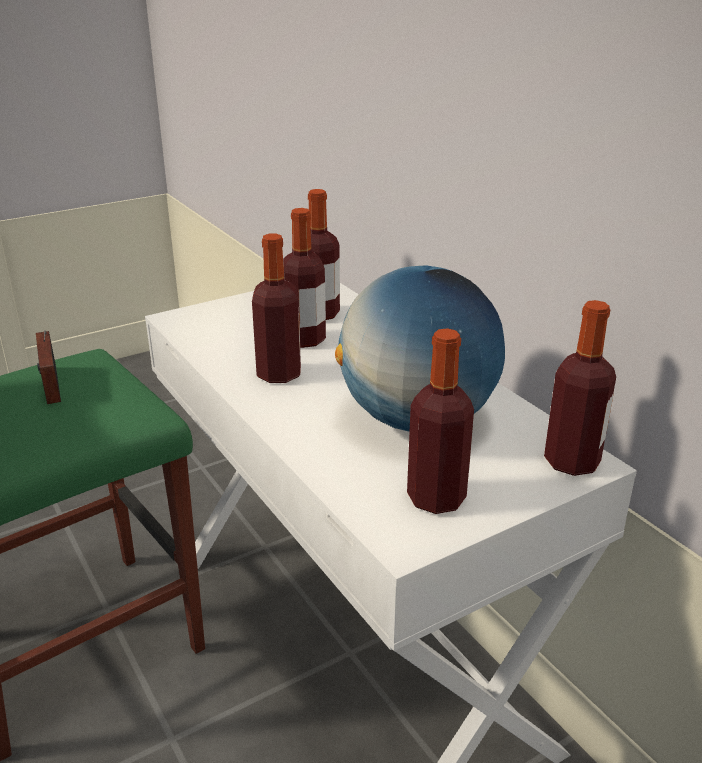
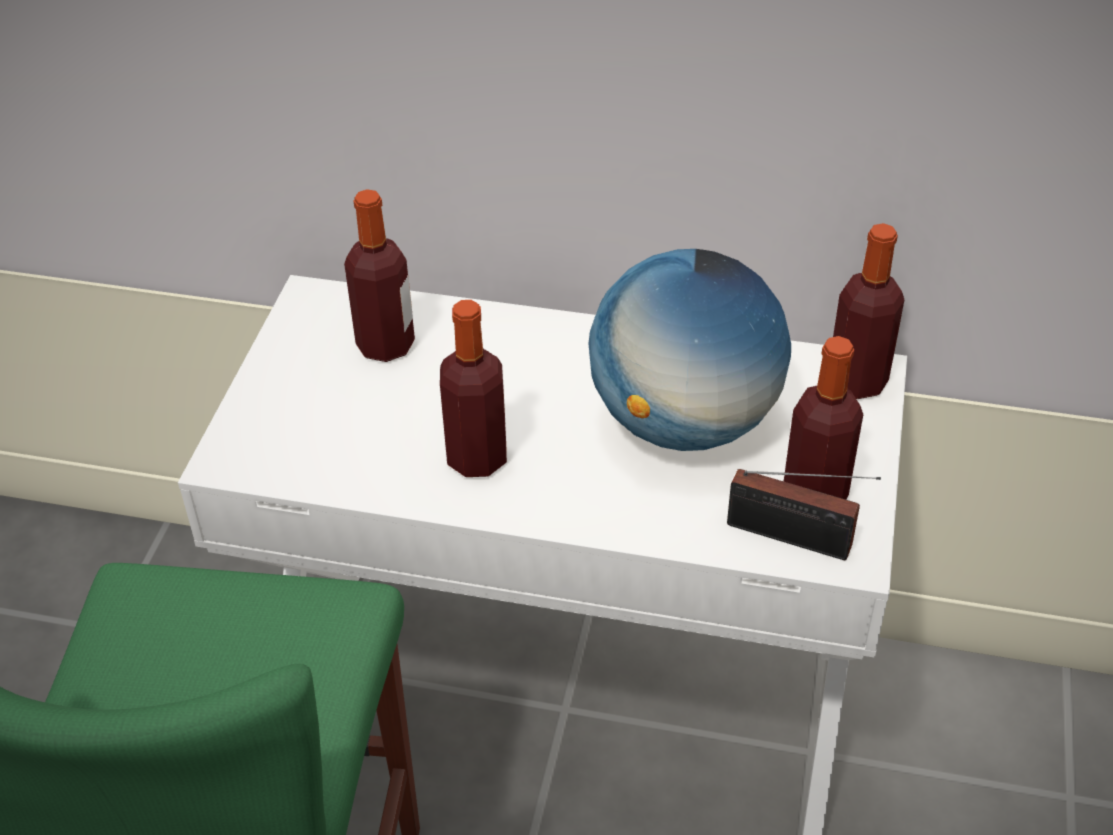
camera: 45 degrees left, 15 degrees up
radio [36,331,61,404] -> radio moved to [727,469,881,560]
bottle [283,208,326,348] -> none

